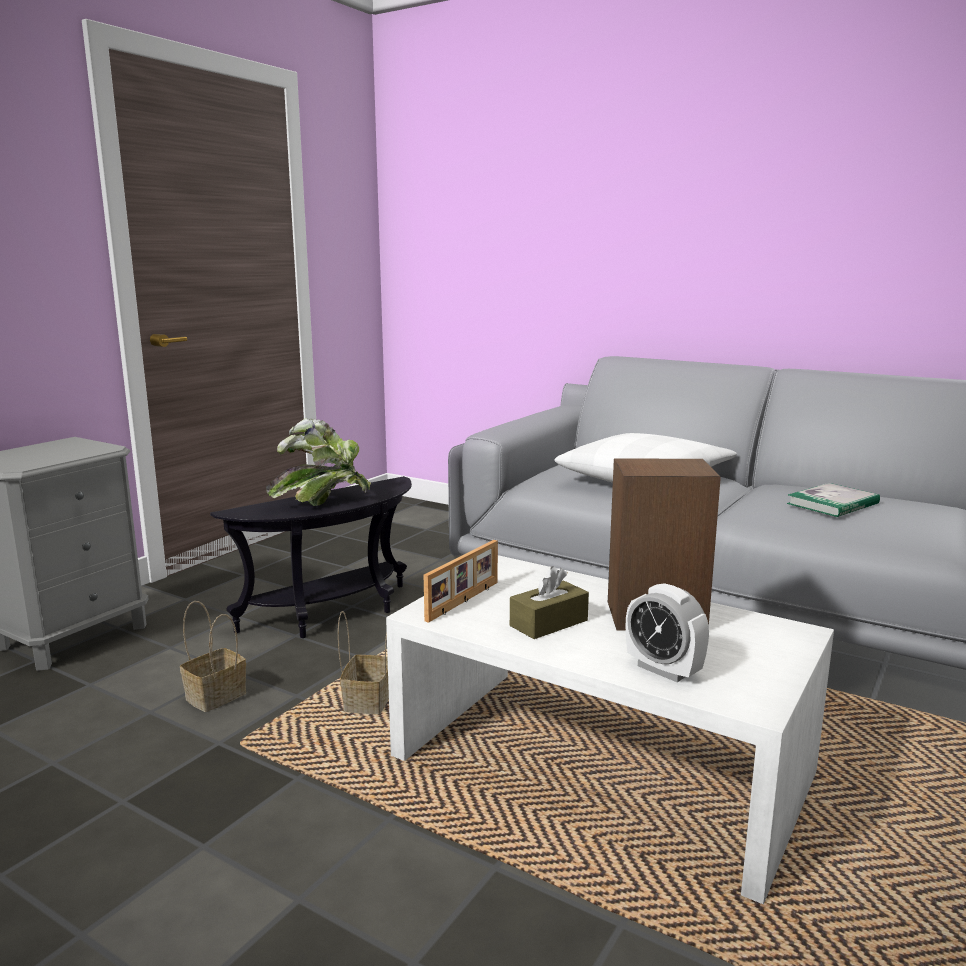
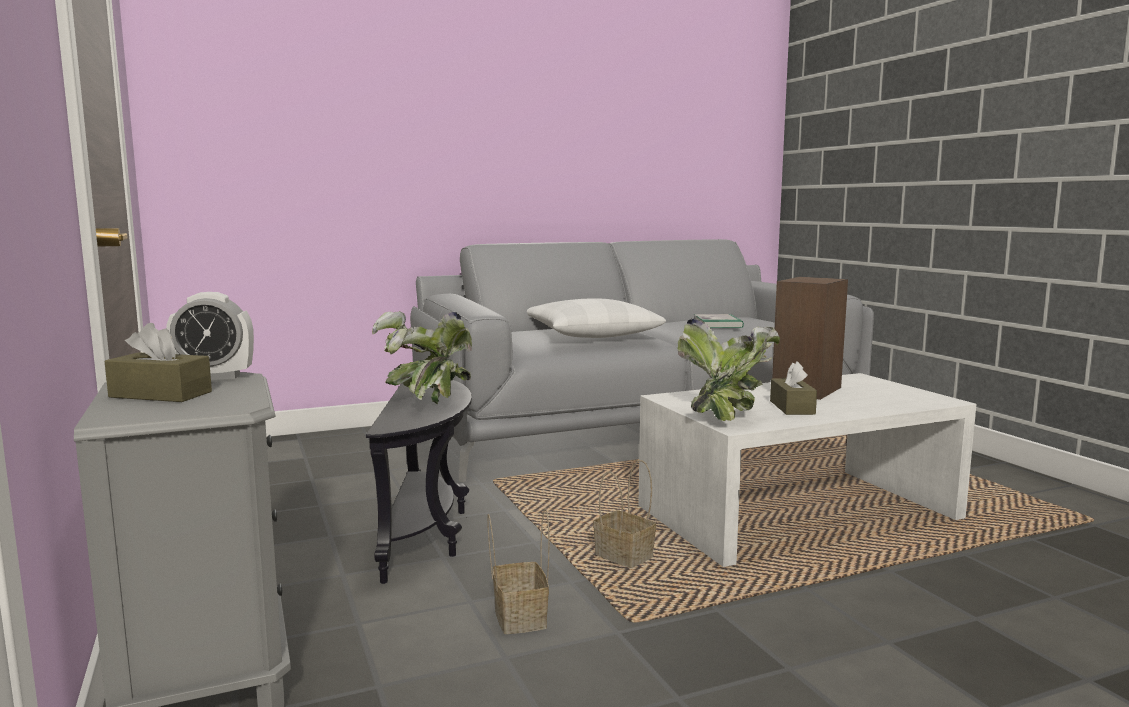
camera: 55 degrees left, 5 degrees down
picture frame [424,540,498,623] -> potted plant [678,319,780,421]
alarm clock [626,583,709,682] -> alarm clock moved to [166,292,254,380]
none -> brown tissue box [104,323,212,402]

